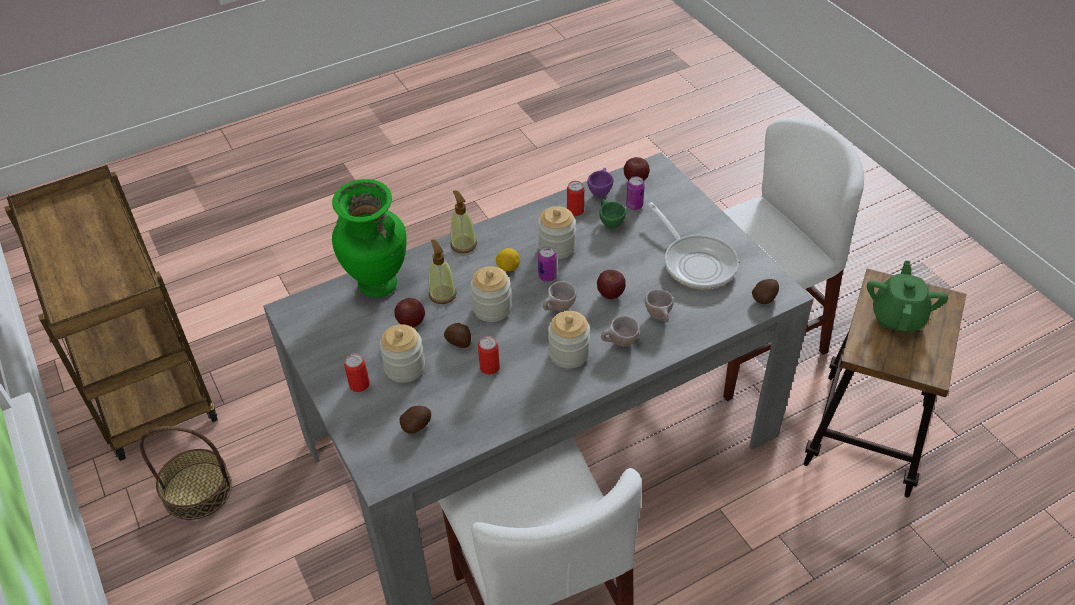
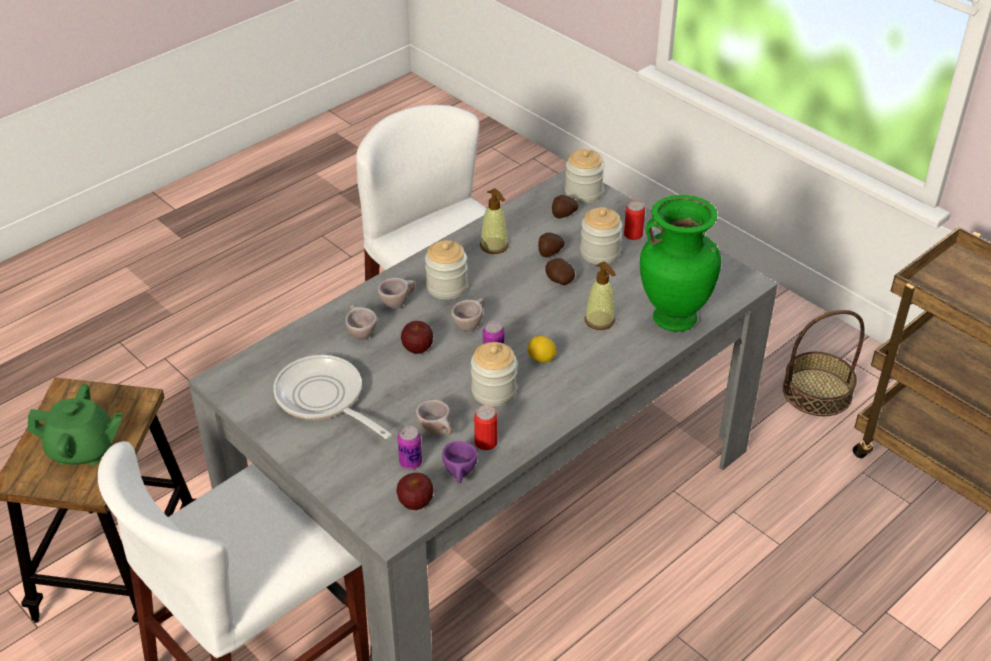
camera: 165 degrees right, 5 degrees down
apple [395,298,425,328] -> none
soap dispenser [450,190,477,253] -> soap dispenser moved to [480,188,509,254]
jar [470,266,512,322] -> jar moved to [565,149,604,203]
can [478,336,500,375] -> none
green cup [599,199,626,229] -> beige cup [416,400,452,435]
potato [752,279,779,304] -> potato moved to [538,233,565,257]
green teapot [867,260,948,333] -> green teapot turned 90 degrees counterclockwise [28,384,123,466]

